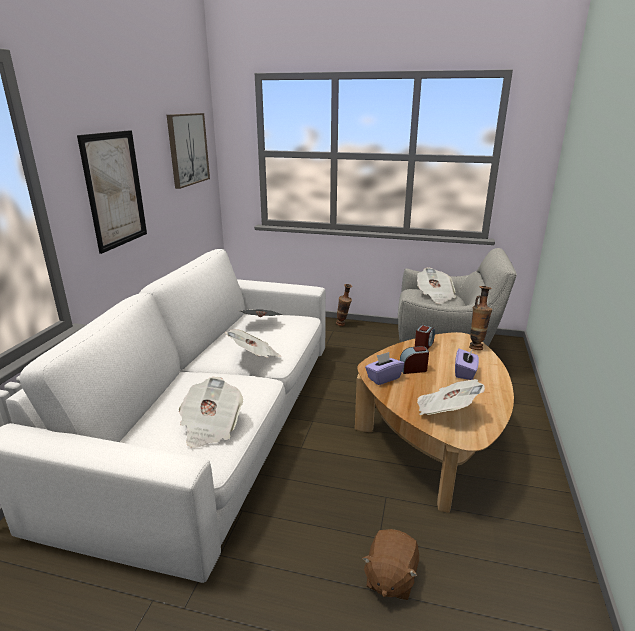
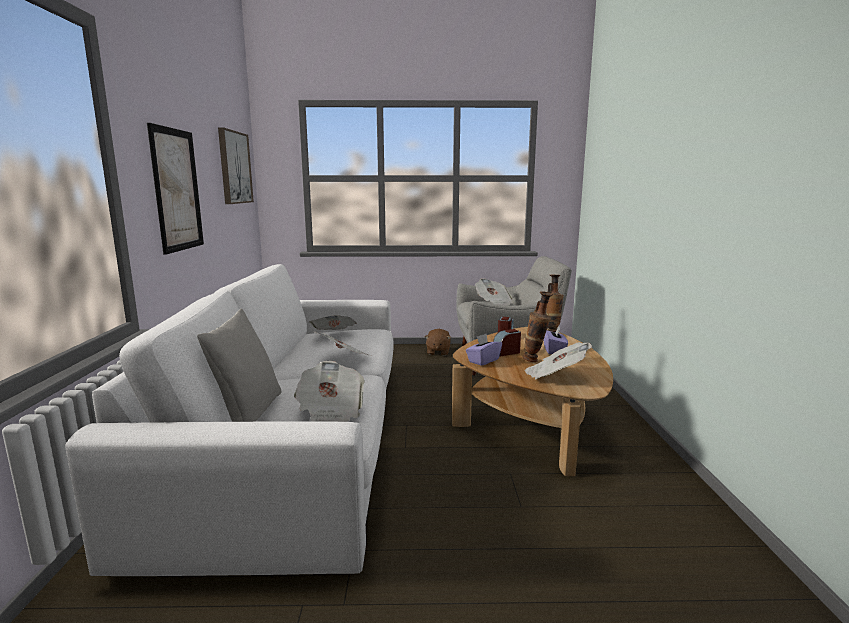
camera: 15 degrees left, 10 degrees down
vase [336,284,352,326] -> vase moved to [522,291,553,362]
brown plush toy [362,529,419,600] -> brown plush toy moved to [425,329,451,356]
none -> grey pillow [197,309,282,422]

